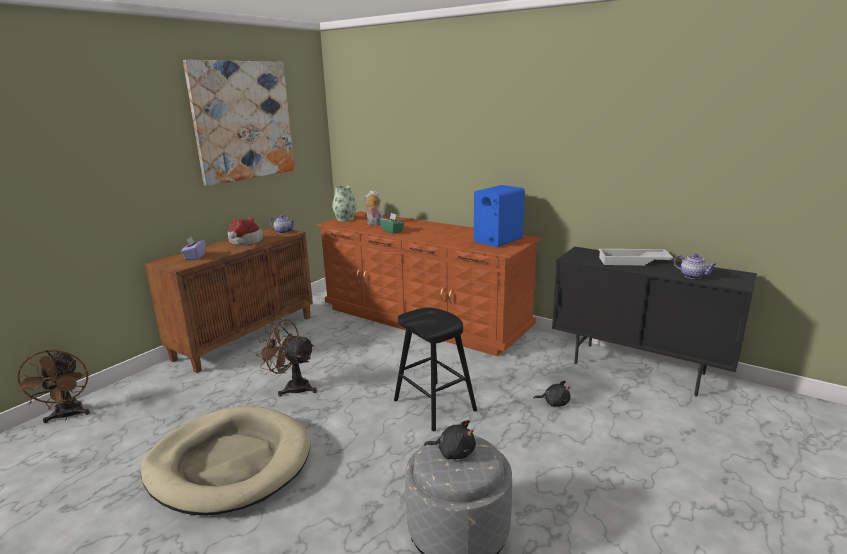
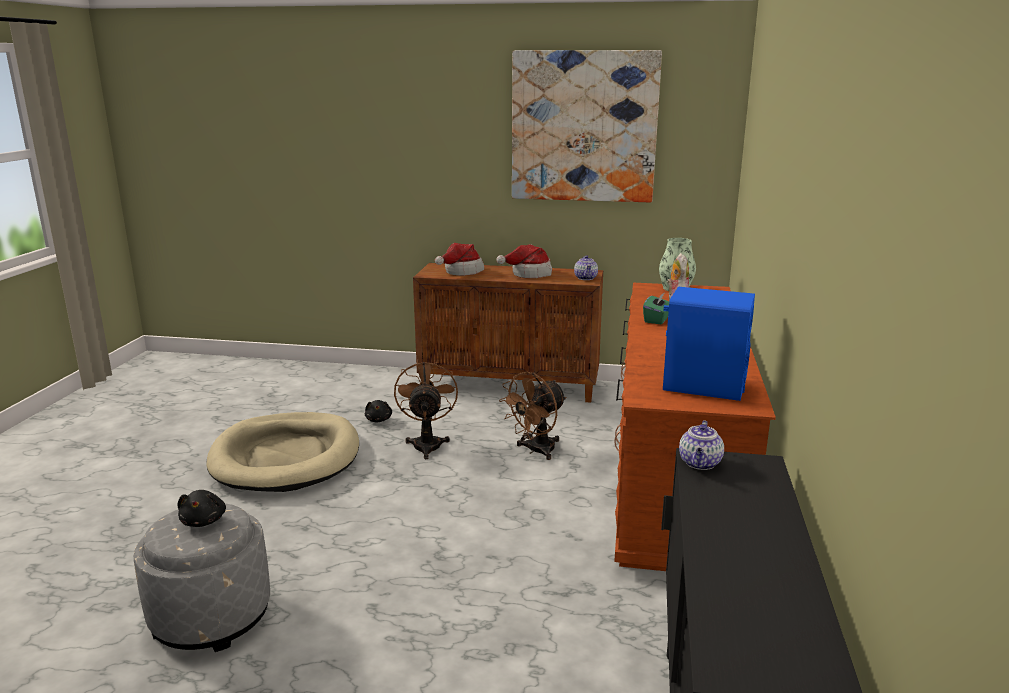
camera: 65 degrees right, 0 degrees up
brown fan [16,350,90,423] -> brown fan moved to [499,371,567,460]
purple tissue box [181,237,206,260] -> hat [435,243,484,276]
black stool [394,308,477,432] -> none
black plush toy [533,381,571,407] -> black plush toy moved to [365,400,392,422]
white tray [598,249,674,266] -> none
teapot [674,254,717,279] -> teapot moved to [679,420,724,470]

